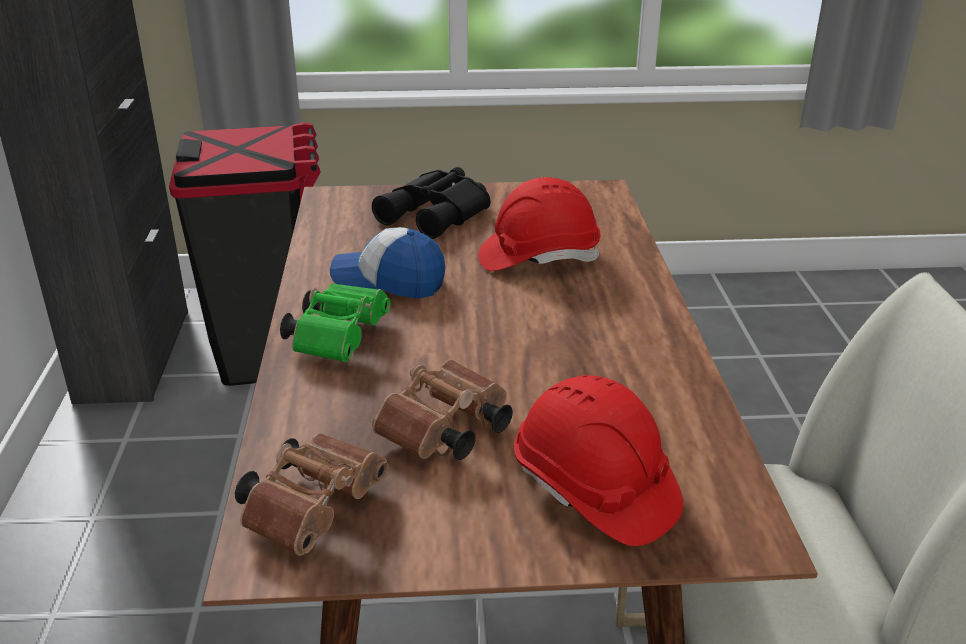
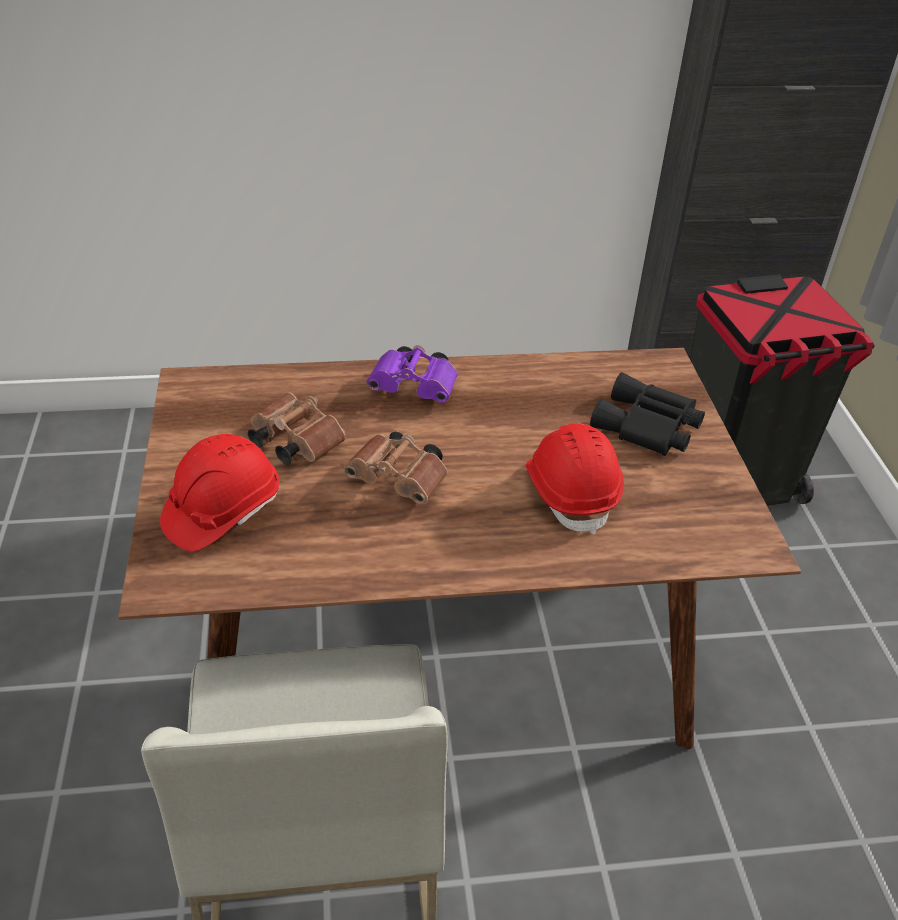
camera: 85 degrees right, 10 degrees up
brown binoculars [235,433,389,556] -> brown binoculars moved to [344,432,448,504]
green binoculars [280,283,391,362] -> purple binoculars [366,345,458,403]
cap [330,227,445,299] -> none

